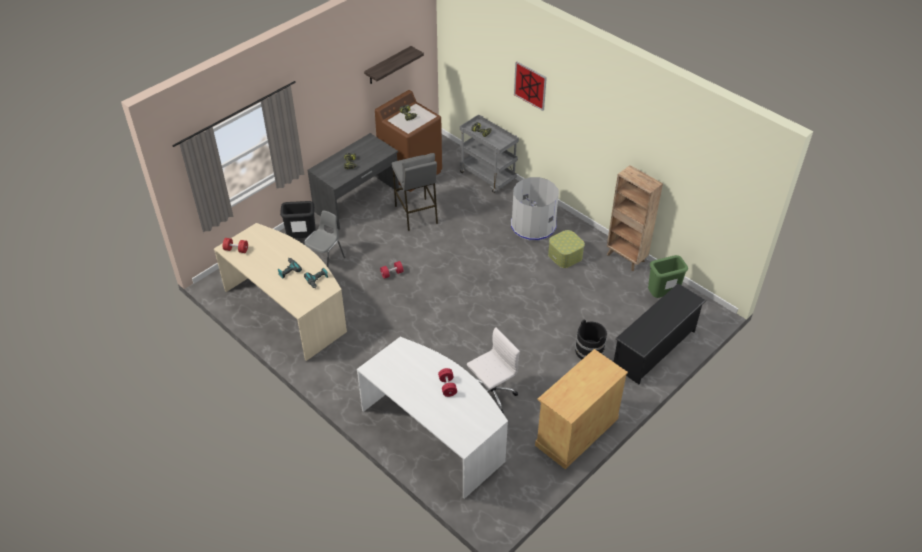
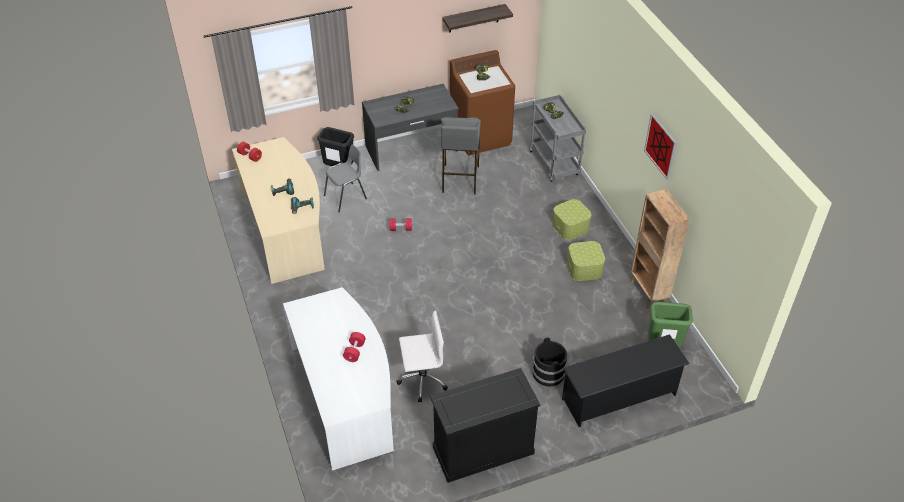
camera: 25 degrees right, 0 degrees up
grey trash can [511,177,558,241] -> storage box [552,199,592,240]
picture [514,61,547,111] -> picture moved to [644,114,677,179]
beige cabinet [535,349,628,469] -> black cabinet [430,368,540,483]

